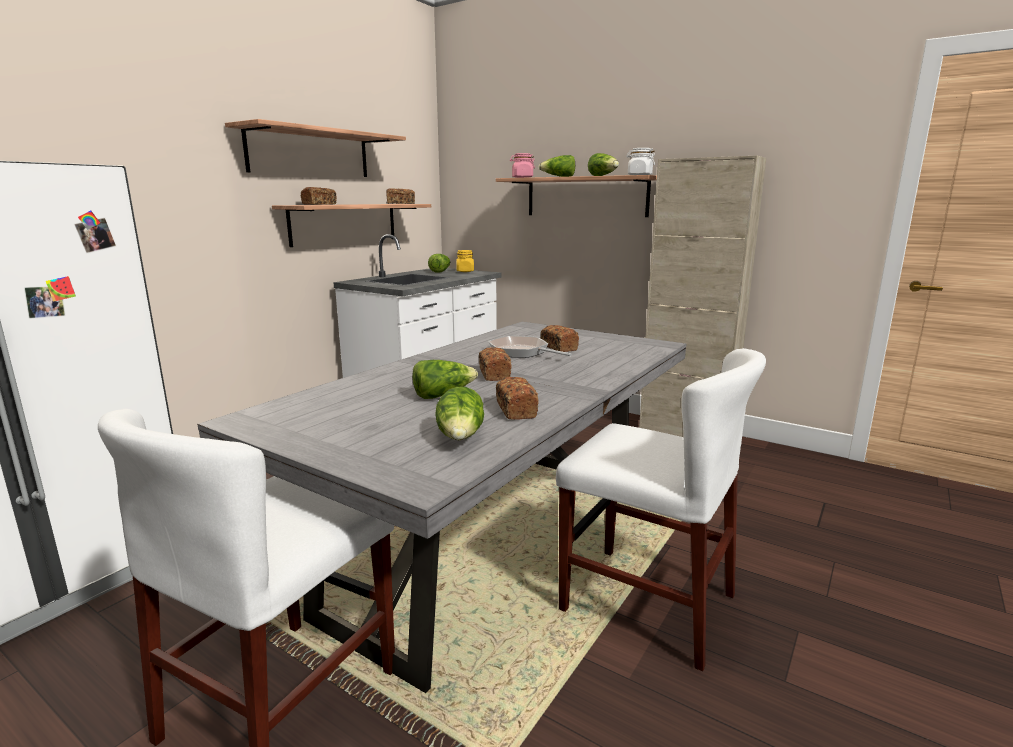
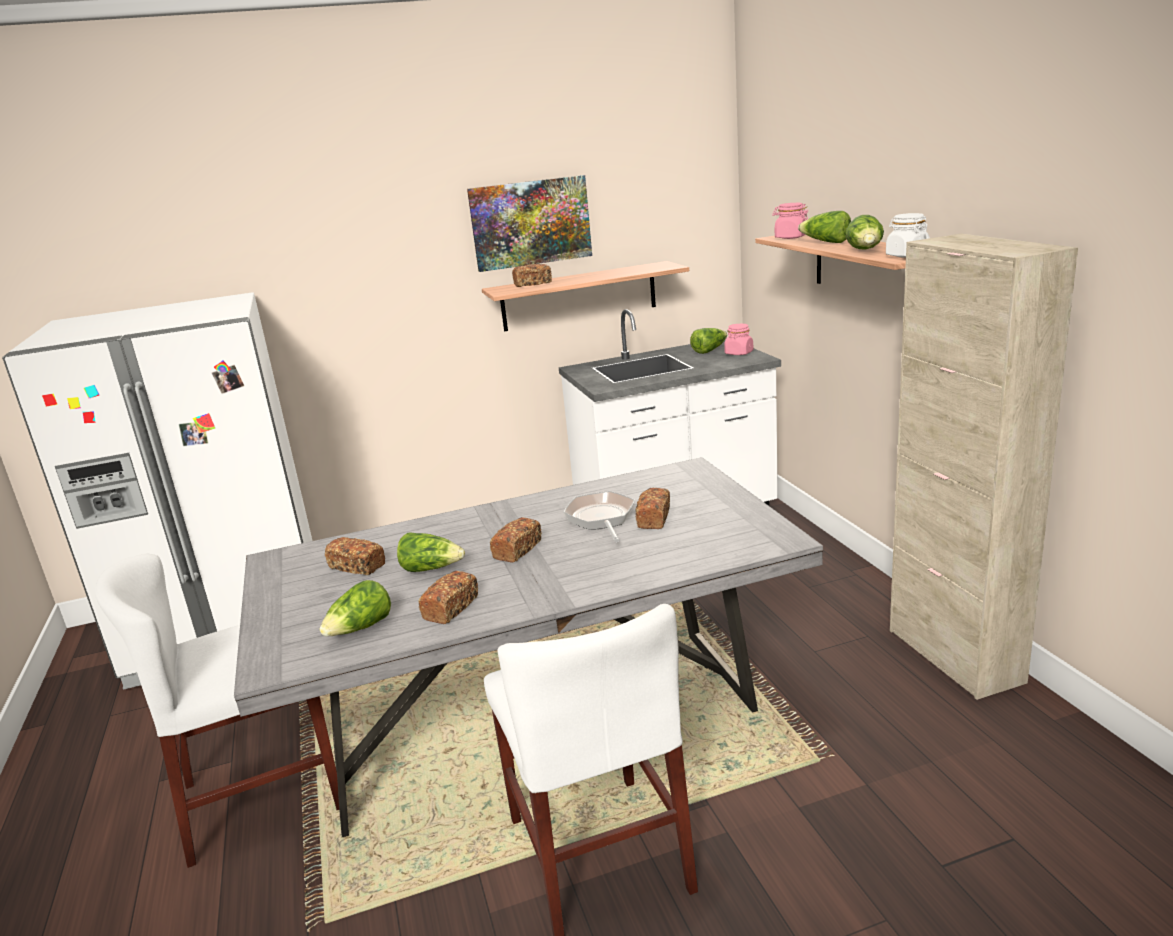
camera: 40 degrees right, 5 degrees up
shelf [225,119,406,177] -> picture [467,175,592,272]
bread [386,188,415,204] -> bread moved to [325,537,385,575]
yellow jar [456,250,474,272] -> pink jar [724,324,753,355]

